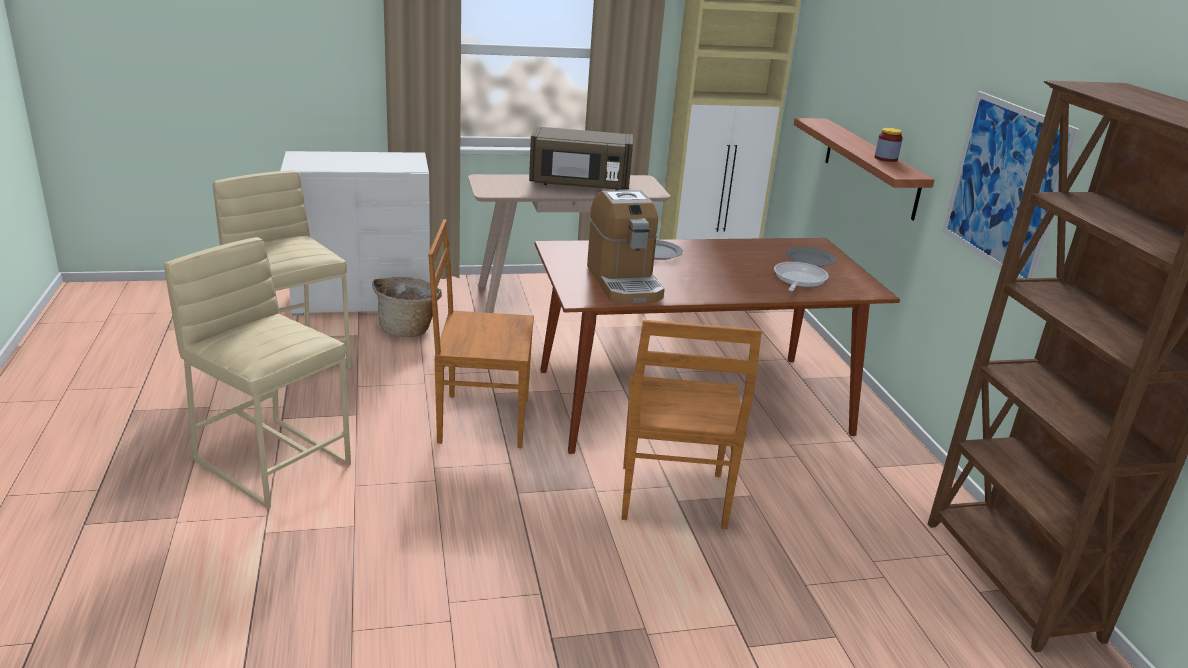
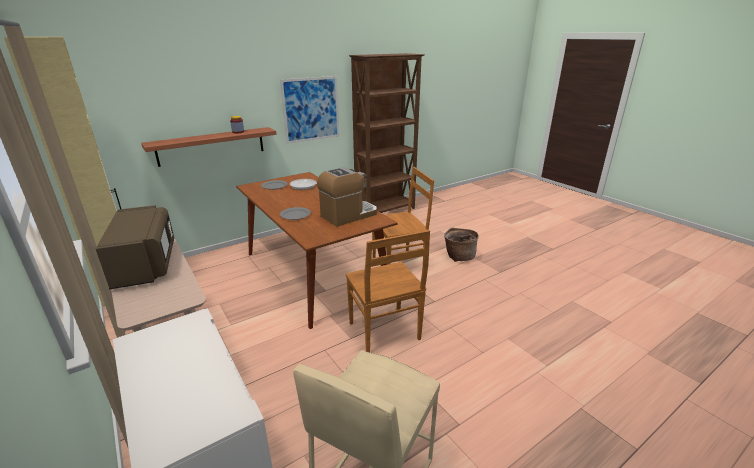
camera: 110 degrees left, 0 degrees up
beige stool [164,237,351,509] -> none
basket [372,277,442,338] -> basket moved to [444,228,479,262]

